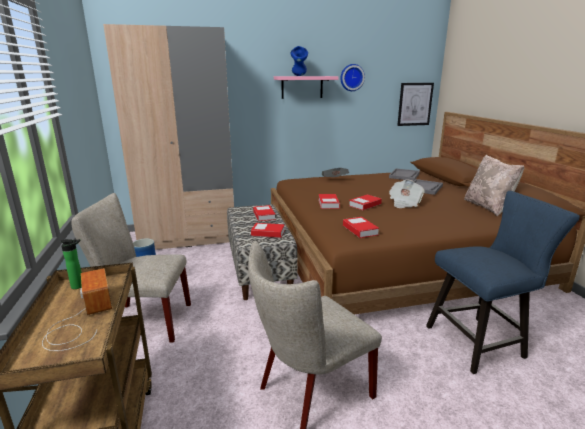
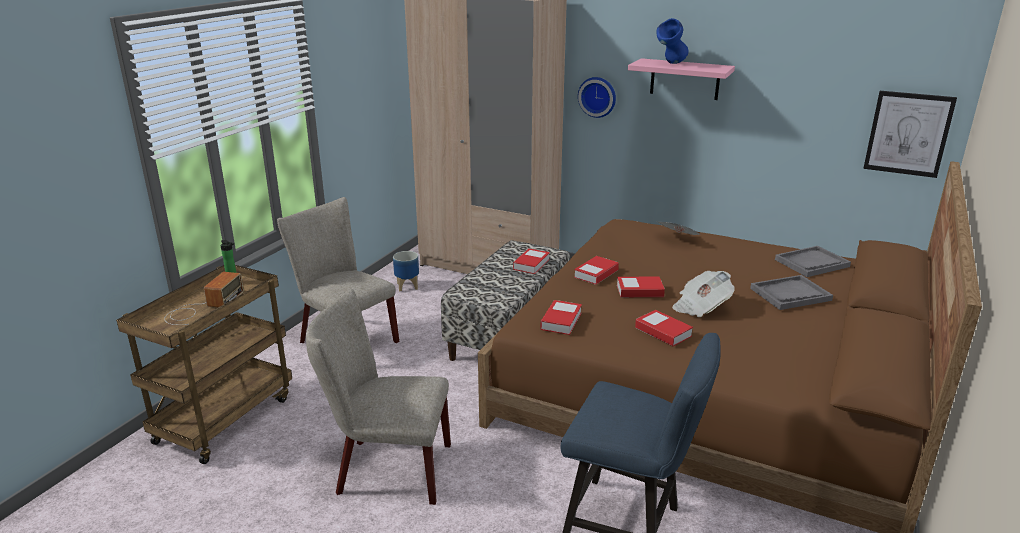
camera: 40 degrees right, 5 degrees up
book [251,223,285,238] -> book moved to [635,310,693,346]
wall clock [340,64,365,91] -> wall clock moved to [578,77,616,118]
beige pillow [464,155,524,216] -> none

